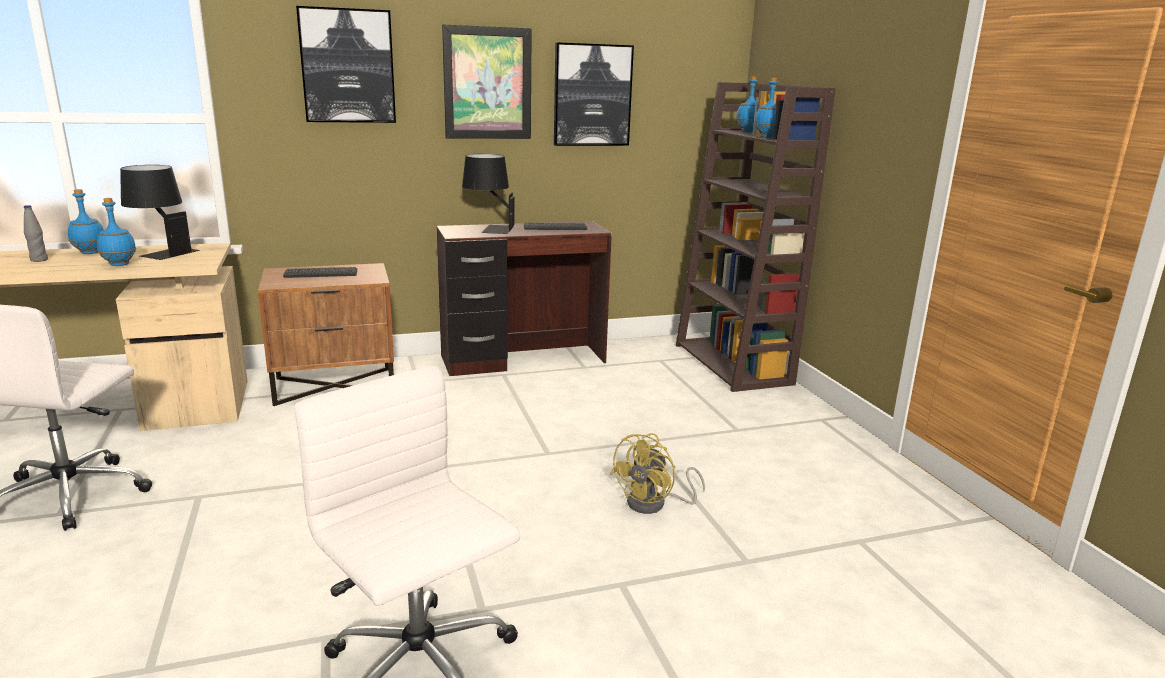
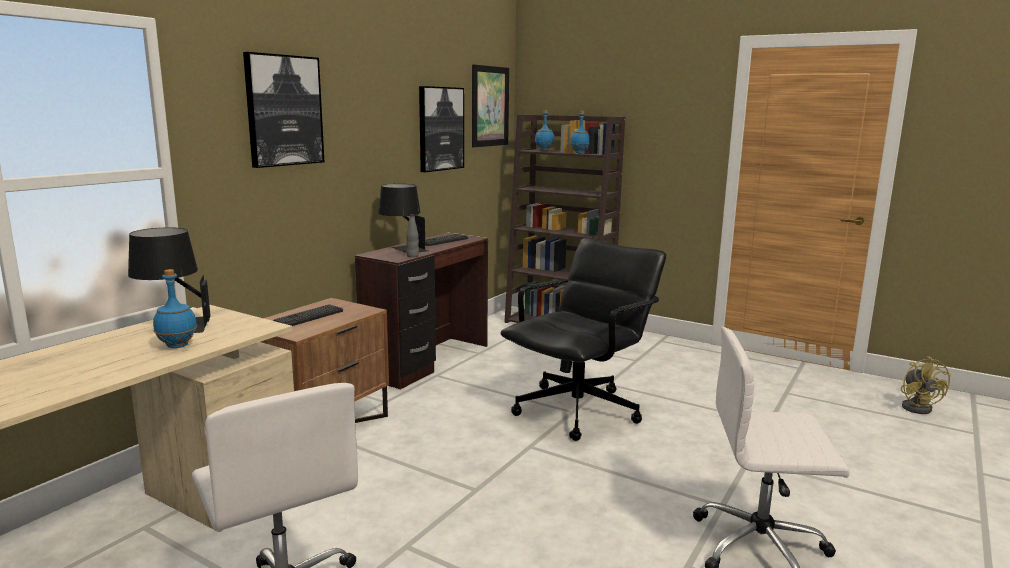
camera: 40 degrees left, 5 degrees down
grey bottle [24,205,48,262] -> grey bottle moved to [406,214,419,257]
blue bottle [68,189,104,254] -> none
picture [442,24,532,139] -> picture moved to [472,64,509,147]
yellow fan [610,433,705,514] -> yellow fan moved to [901,356,951,414]
none -> black office chair [500,238,667,441]

